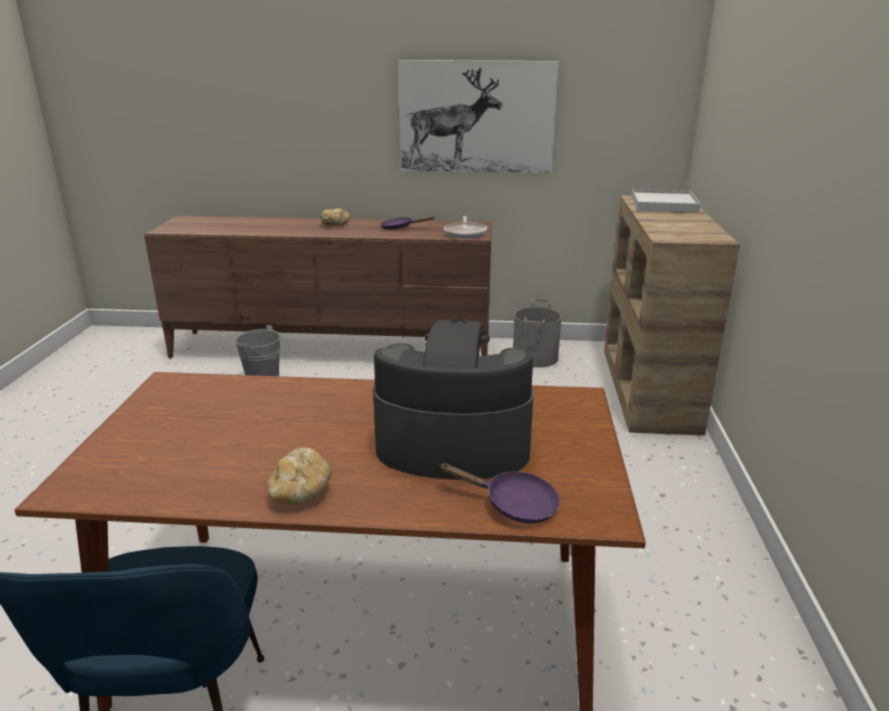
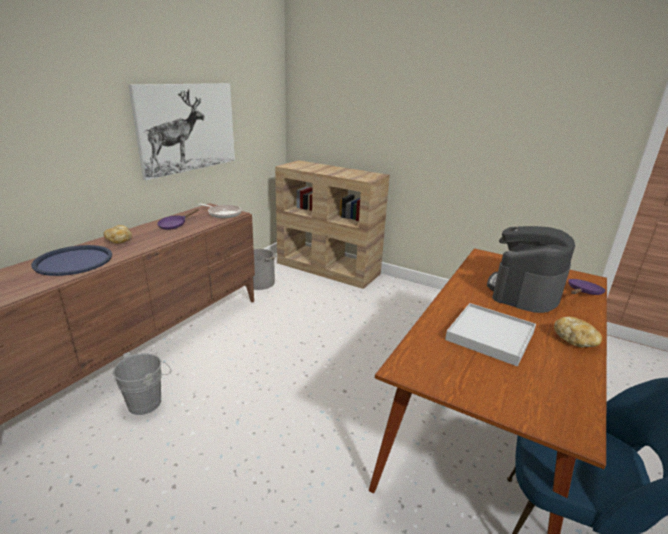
camera: 65 degrees left, 0 degrees up
white tray [632,189,701,213] -> white tray moved to [445,303,536,367]
none -> blue tray [31,245,112,276]

